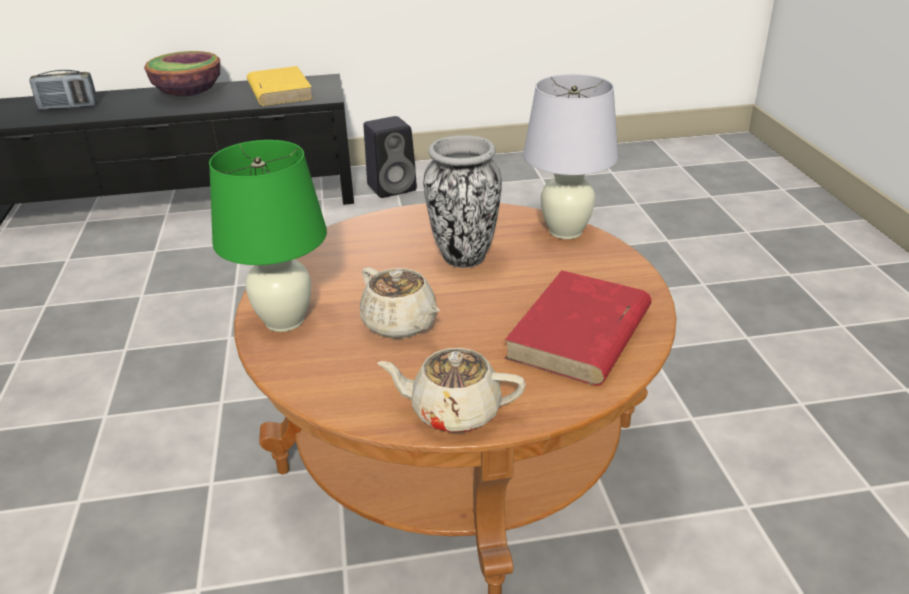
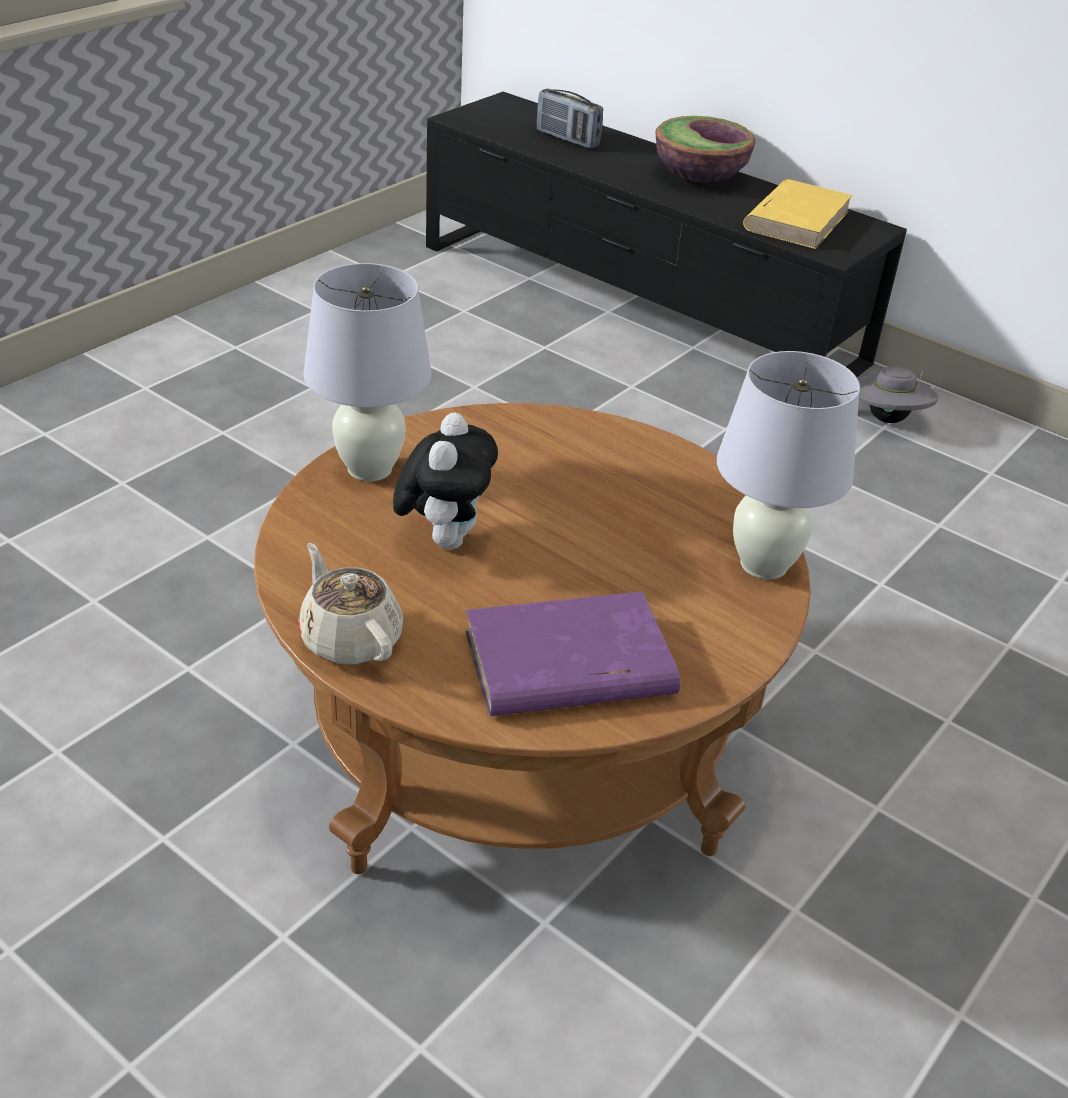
camera: 45 degrees right, 5 degrees up
green table lamp [209,140,327,332] -> white table lamp [303,263,432,482]
beige teapot [360,267,440,338] -> plush toy [393,413,498,550]
black speaker [363,116,417,198] -> grey hat [858,367,939,423]
vase [424,135,502,268] -> none
red book [504,270,651,386] -> purple book [465,591,680,716]

